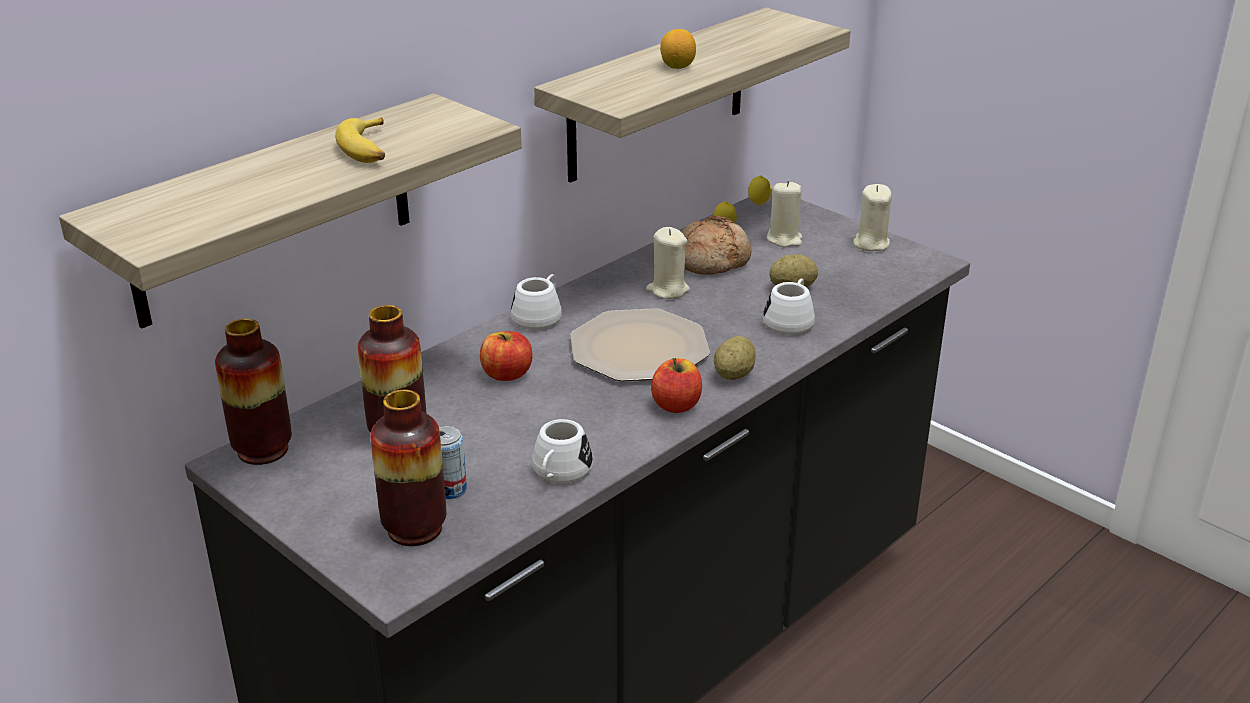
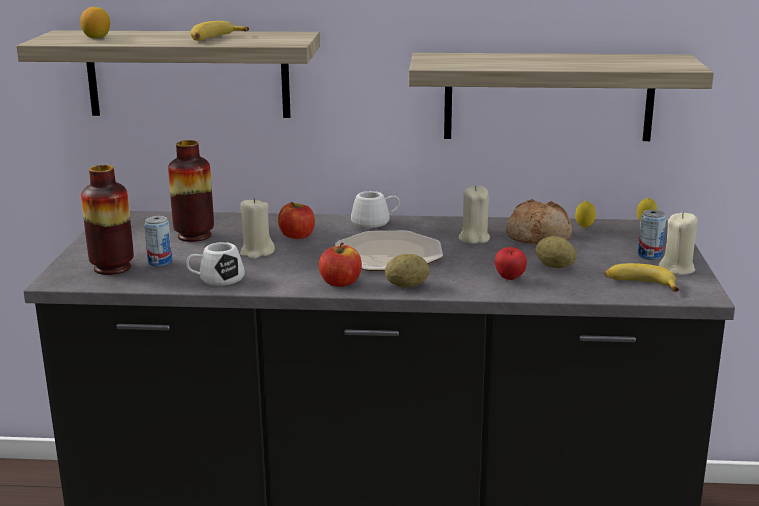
camera: 50 degrees right, 10 degrees down
vase [215,319,292,465] -> none
lemon [660,29,696,69] -> lemon moved to [80,7,110,38]
white mug [763,278,815,335] -> apple [495,247,527,280]
beige candle [767,181,802,247] -> beige candle moved to [240,198,275,259]
none -> banana [604,263,679,292]
none -> can [638,210,666,260]

